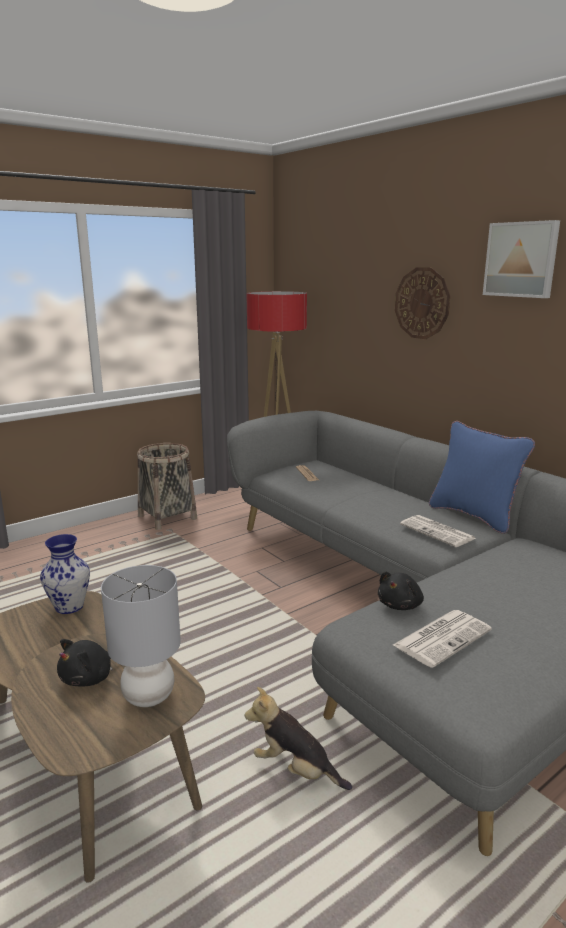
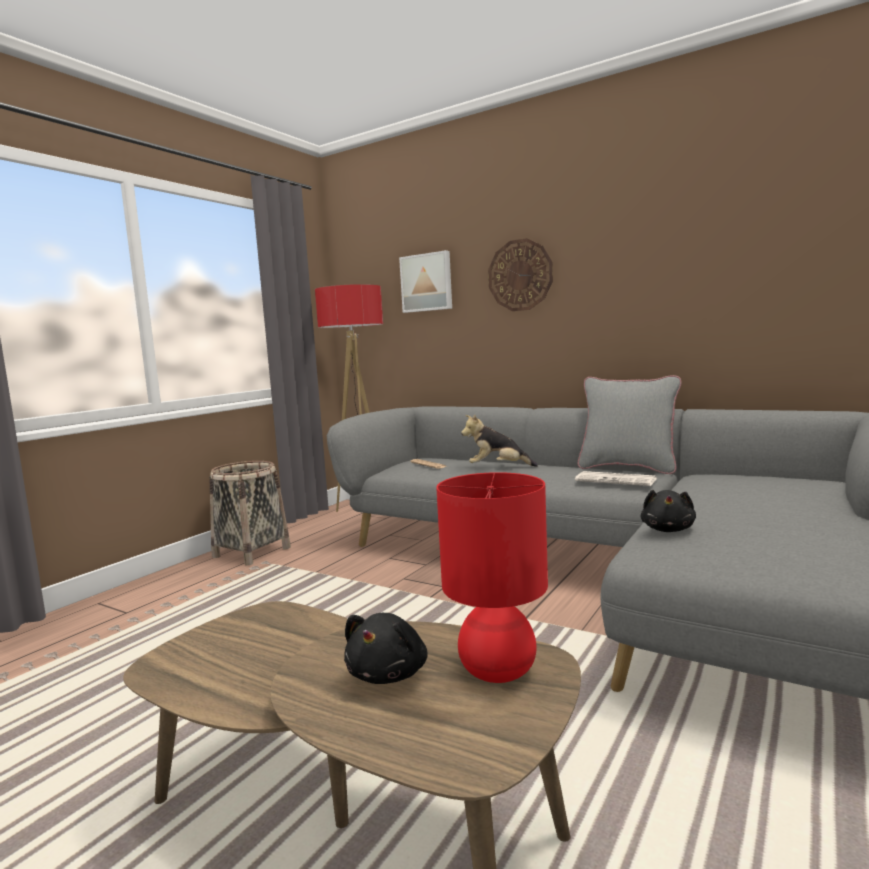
camera: 20 degrees left, 10 degrees down
vase [40,534,90,614] -> none
grey table lamp [101,565,181,707] -> red table lamp [436,472,548,683]
plush toy [245,687,352,790] -> plush toy moved to [461,415,538,467]
newspaper [393,610,492,668] -> none
blue pillow [429,421,535,534] -> grey pillow [577,375,682,474]
picture [483,220,560,298] -> picture moved to [399,250,452,313]

